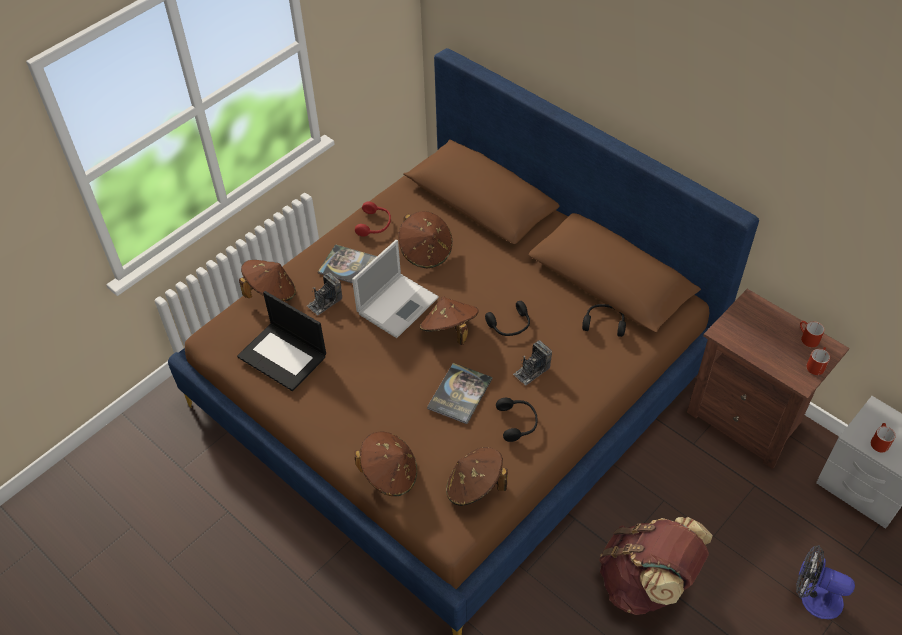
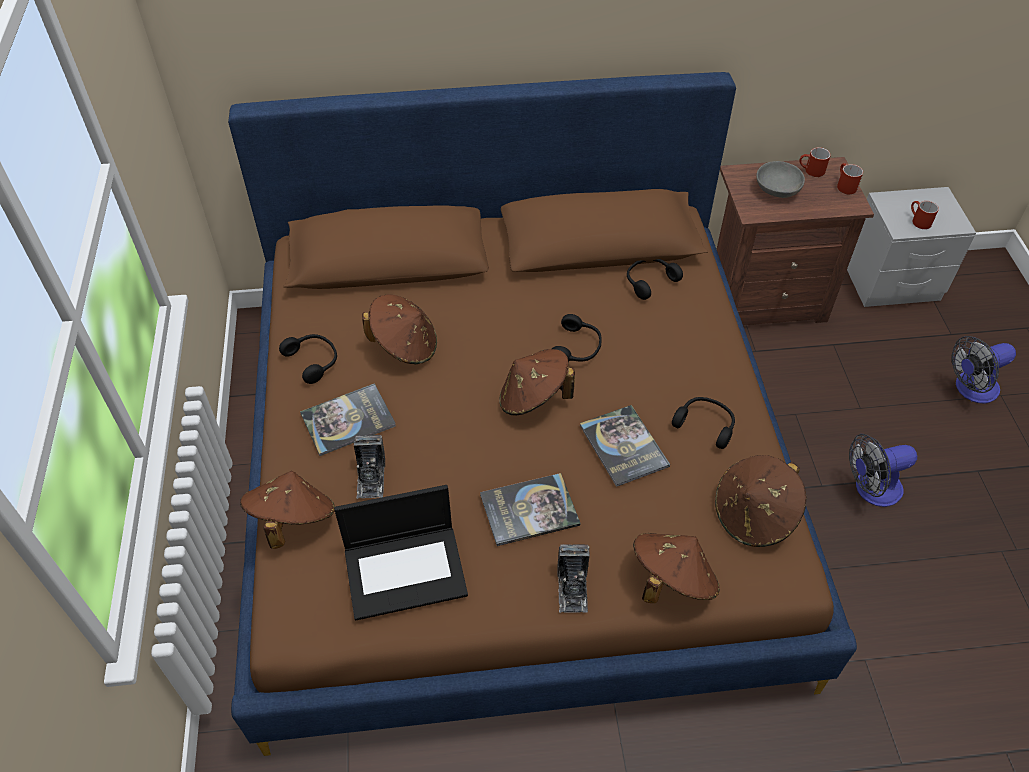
camera: 50 degrees left, 0 degrees up
laptop [352,240,439,338] -> none
red headphones [355,201,391,237] -> black headphones [279,334,337,384]
camera [513,340,552,385] -> camera moved to [557,544,590,613]
brown backpack [599,517,713,615] -> fan [849,434,917,507]
none -> book [480,473,581,546]
none -> grey bowl [756,161,805,198]

